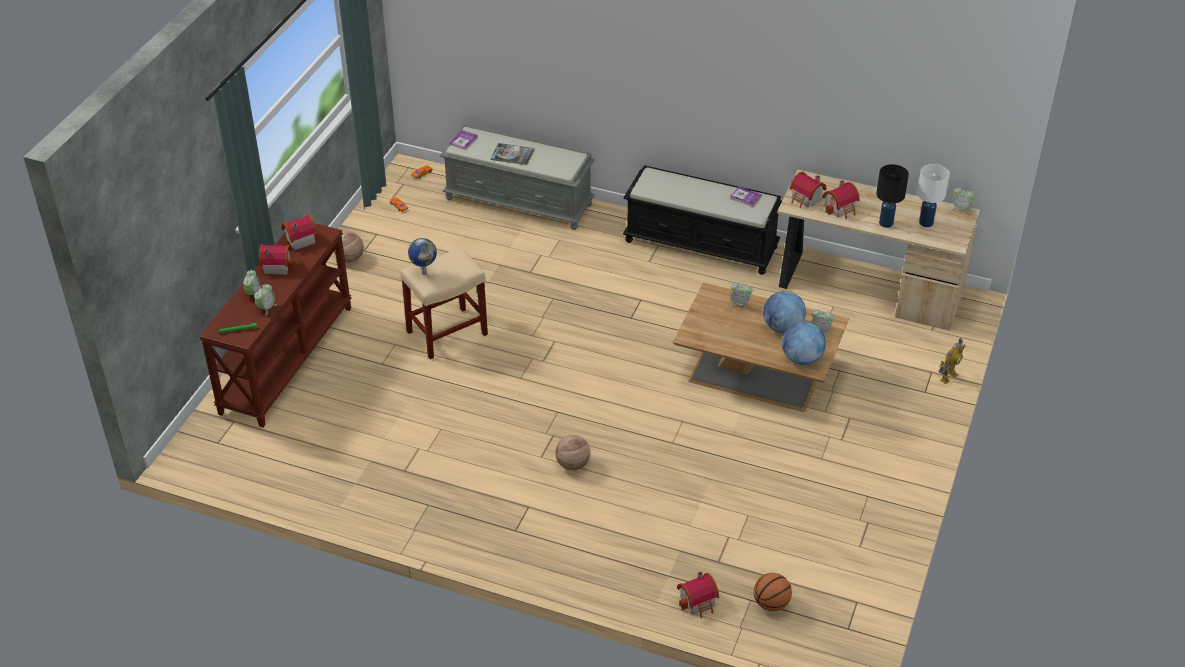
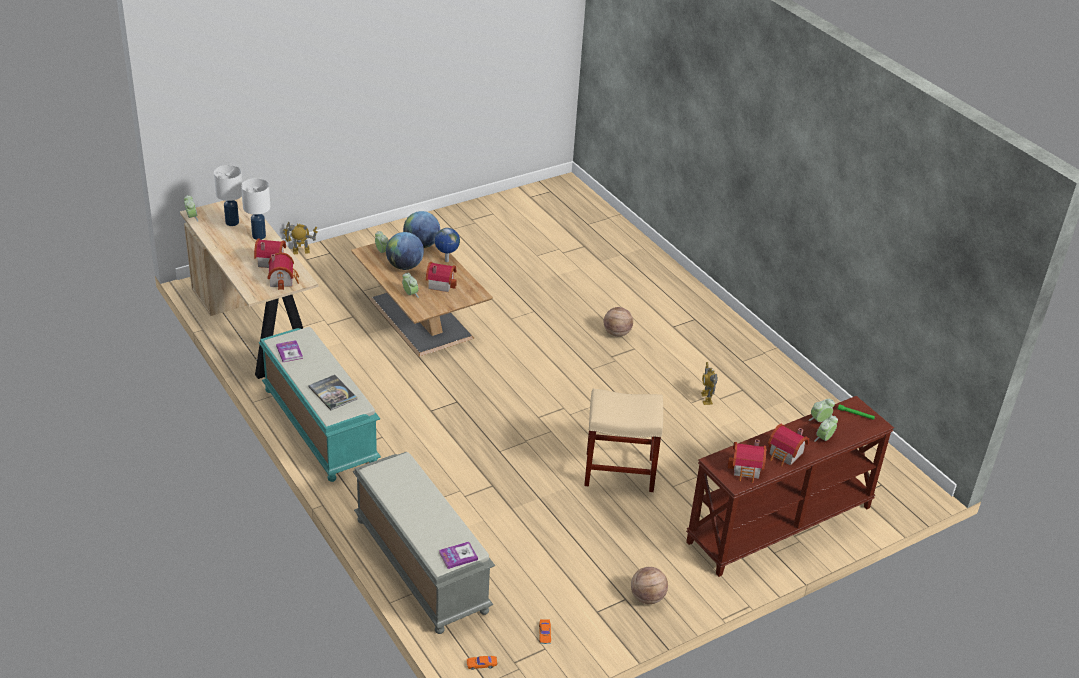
camera: 145 degrees left, 5 degrees down
globe [408,238,437,275] -> globe moved to [434,228,460,262]
book [491,143,534,165] -> book moved to [308,375,357,410]
black bench [623,165,782,275] -> turquoise bench [259,327,381,482]
toy house [677,571,719,618] -> toy house moved to [426,262,457,292]
basketball [754,573,792,611] -> none
black table lamp [876,164,909,228] -> white table lamp [241,178,270,240]
none -> toy robot [701,362,718,405]

